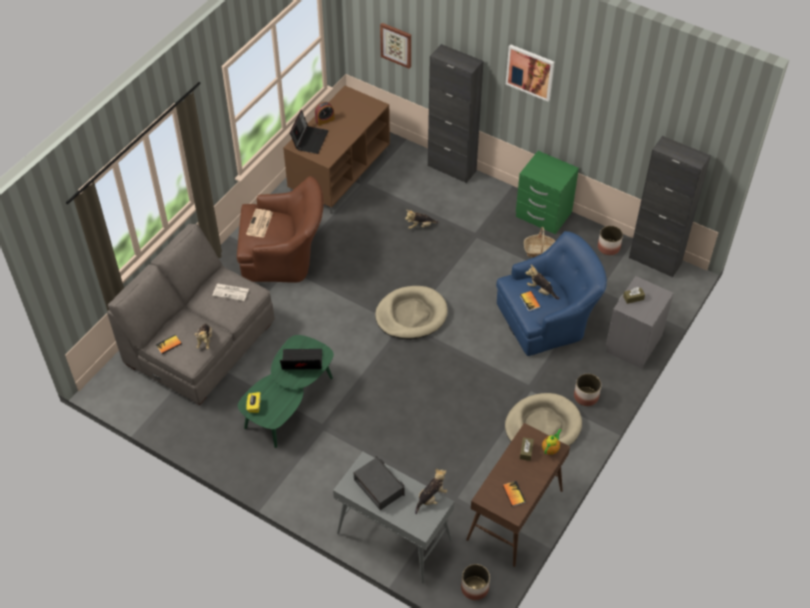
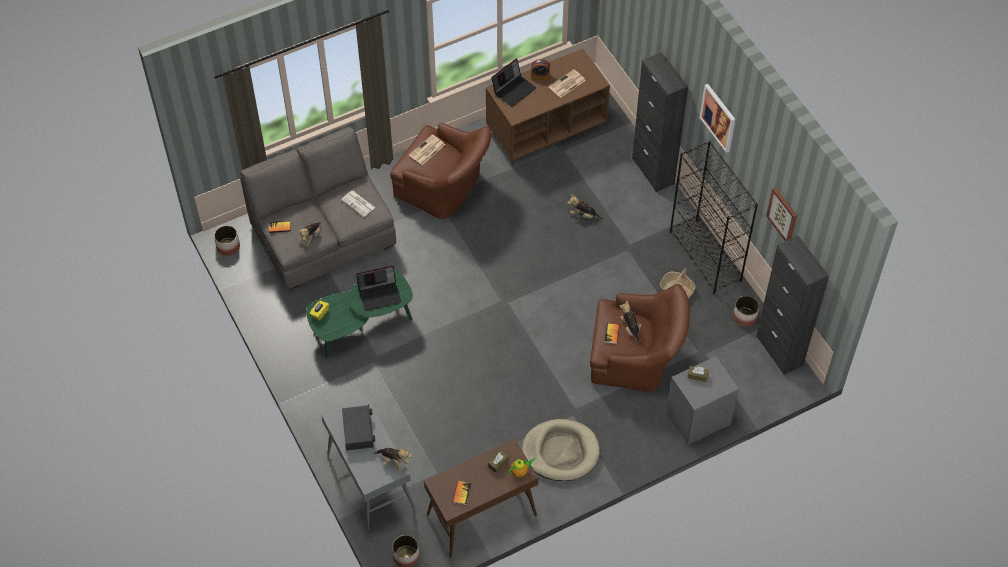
camera: 30 degrees right, 5 degrees up
laptop [280,349,322,370] -> laptop turned 135 degrees clockwise [356,265,401,311]
beige dog bed [375,286,448,340] -> none
picture [380,23,411,69] -> picture moved to [766,187,797,241]
plush toy [415,469,447,514] -> plush toy turned 45 degrees clockwise [374,447,412,471]
blue armchair [496,231,607,356] -> brown armchair [590,284,690,392]
green nightstand [516,151,579,234] -> black bookcase [670,141,758,294]
planter [574,374,601,406] -> planter moved to [214,225,240,256]
none -> newspaper [549,70,586,98]

